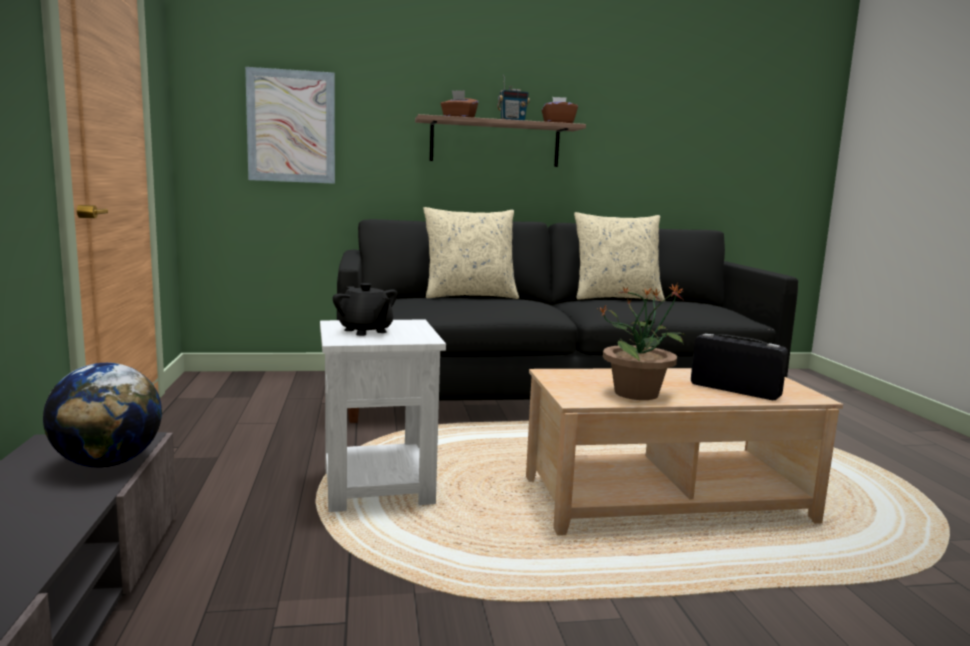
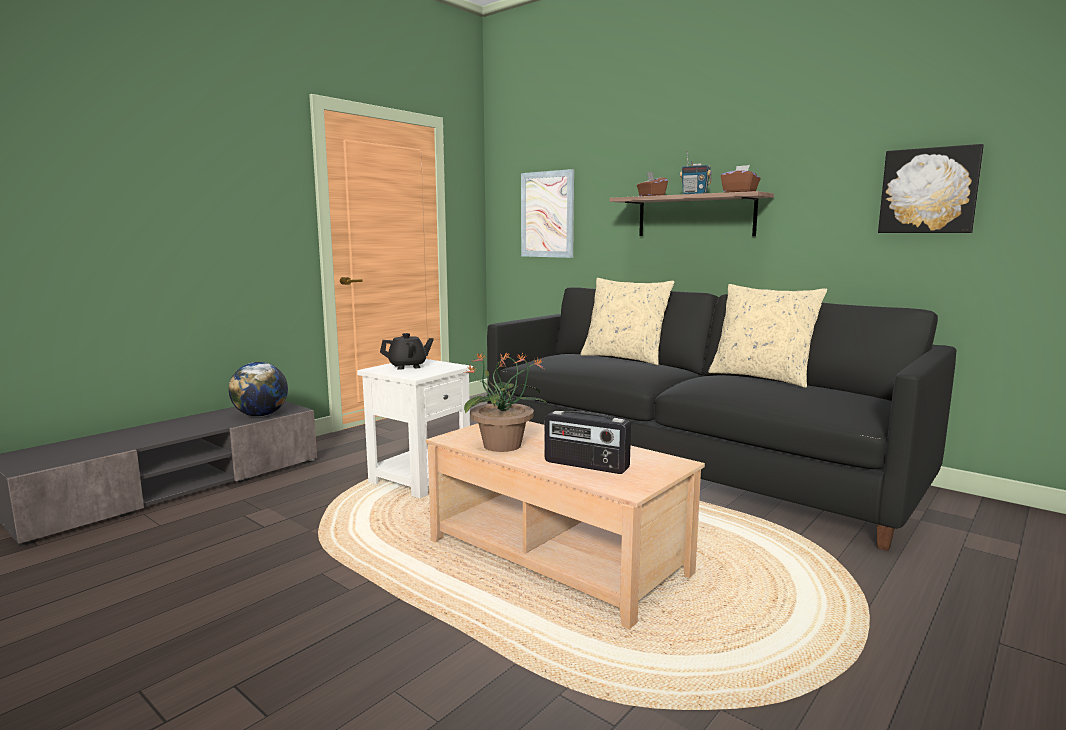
camera: 50 degrees right, 0 degrees up
black teapot [333,283,397,336] -> black teapot turned 120 degrees counterclockwise [380,333,434,370]
radio [691,334,788,400] -> radio turned 120 degrees clockwise [544,411,631,474]
none -> picture [878,144,984,233]

